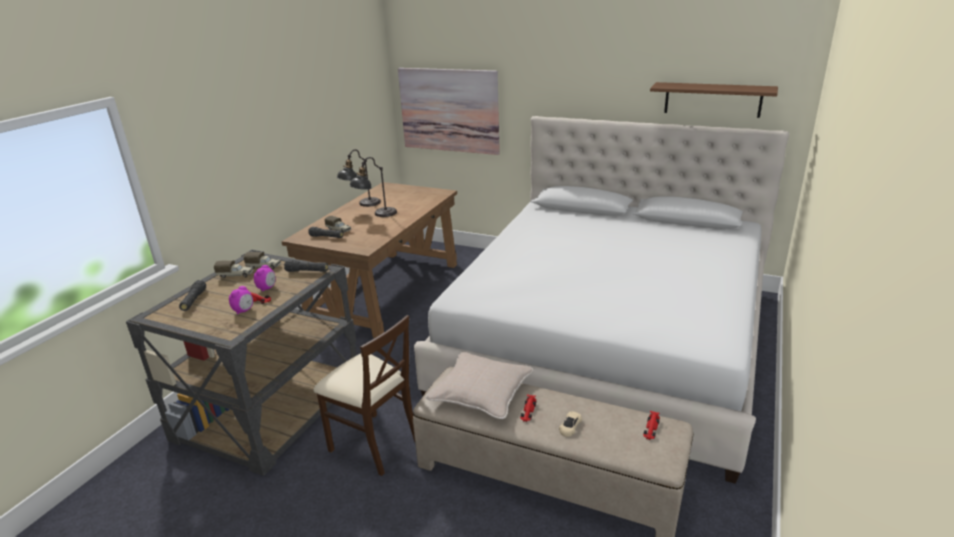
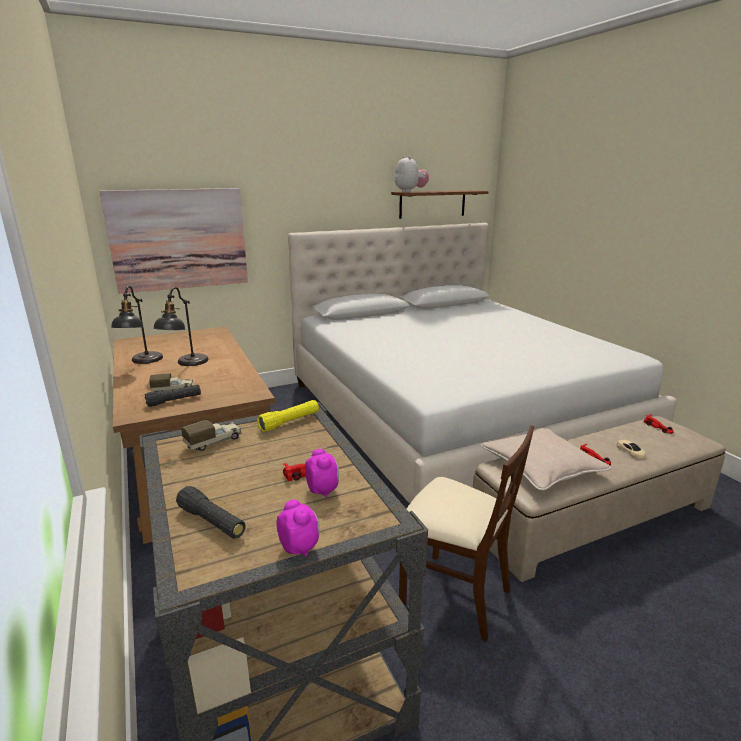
camera: 50 degrees left, 5 degrees down
toy truck [214,260,253,278] -> none
alarm clock [254,265,276,292] -> alarm clock moved to [276,500,319,557]
black flashlight [284,260,328,272] -> yellow flashlight [257,400,319,432]
beige chair [313,315,415,476] -> beige chair turned 45 degrees clockwise [399,425,535,642]
none -> plush toy [395,156,429,192]

